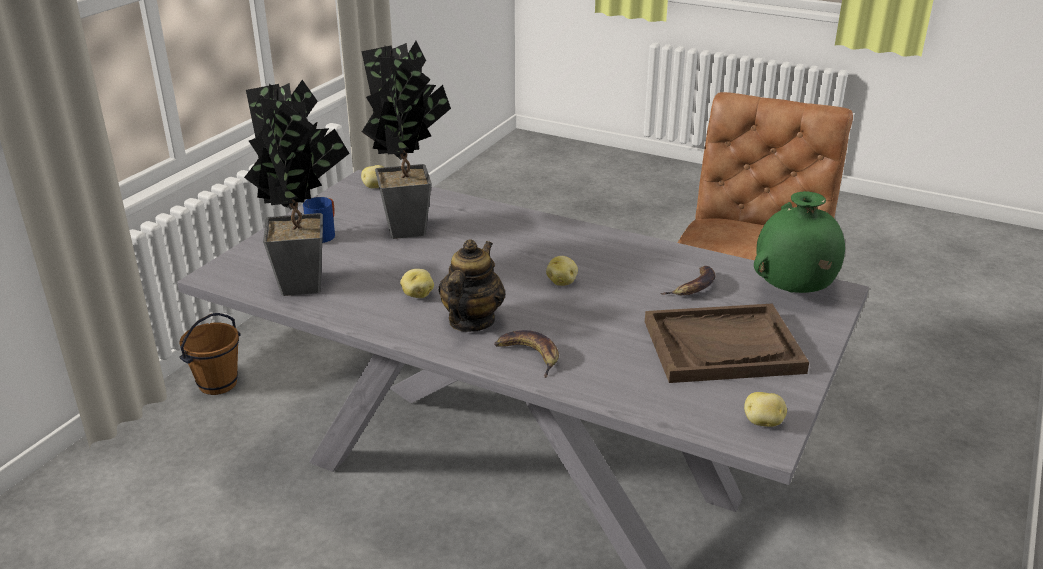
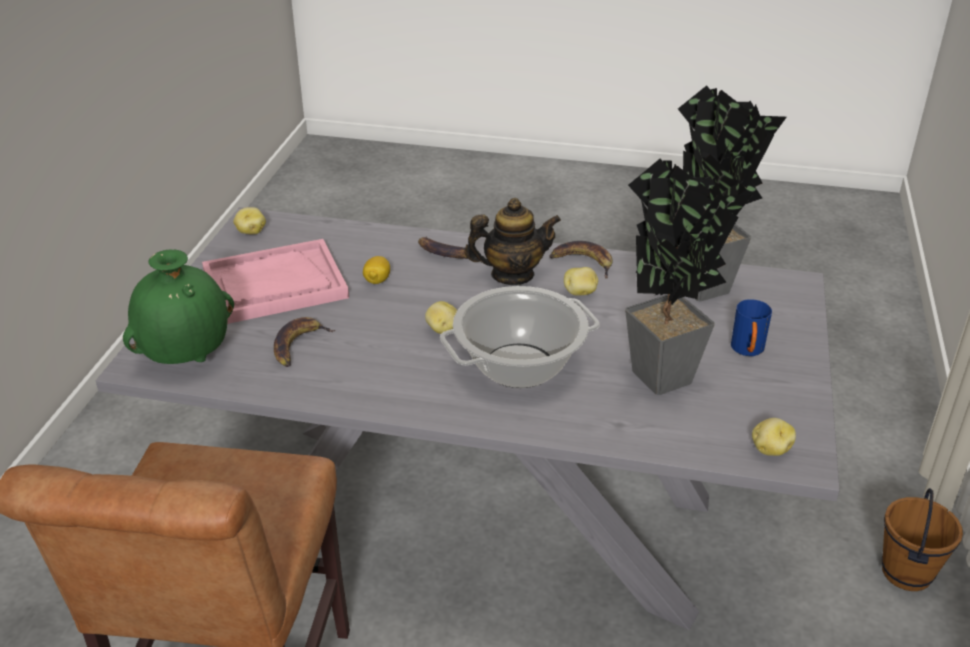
camera: 165 degrees right, 5 degrees up
teapot [438,239,505,332] -> teapot turned 105 degrees counterclockwise [464,198,561,285]
brown tray [645,304,809,383] -> pink tray [202,239,349,324]
none -> lemon [363,256,390,284]
none -> cooking pot [440,286,600,388]
none -> banana [549,241,613,279]

